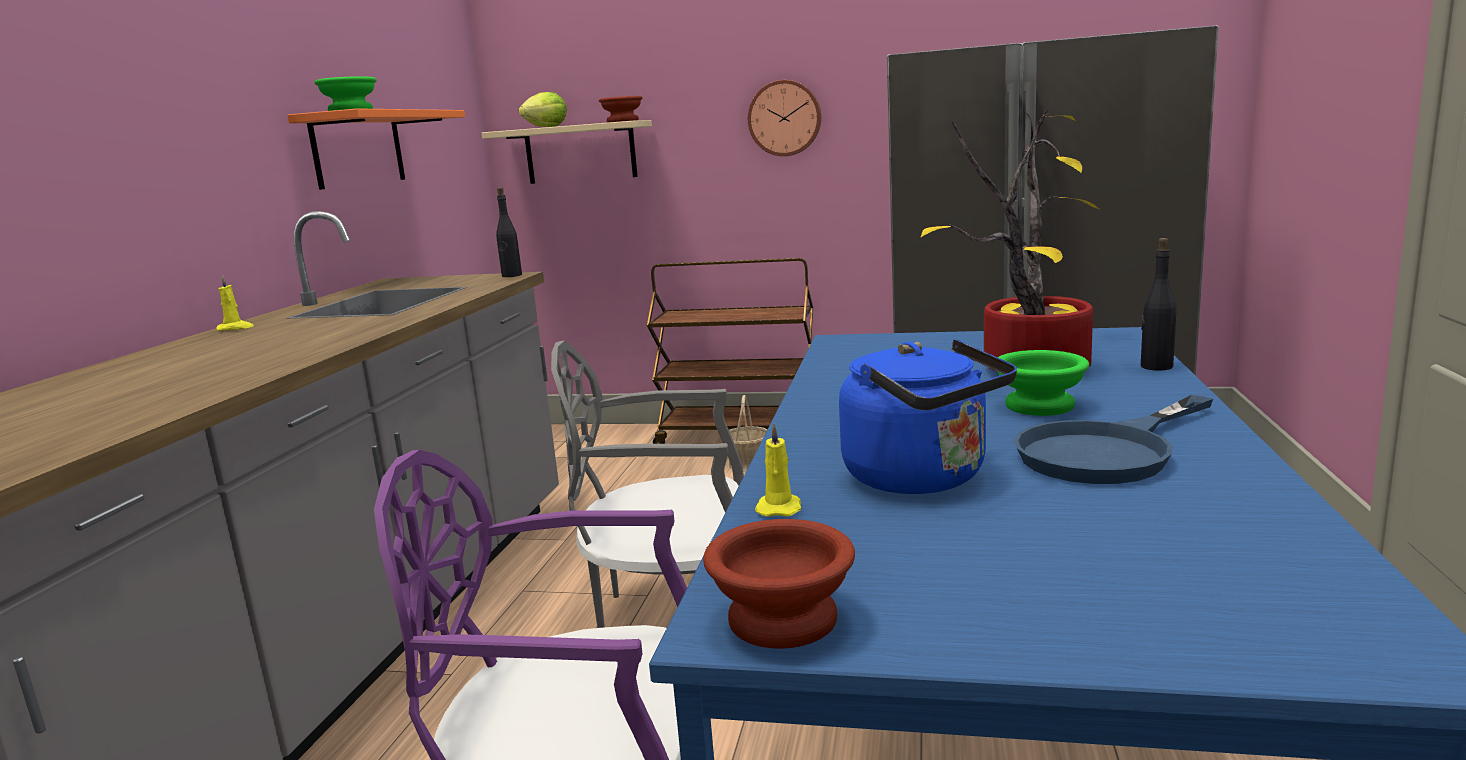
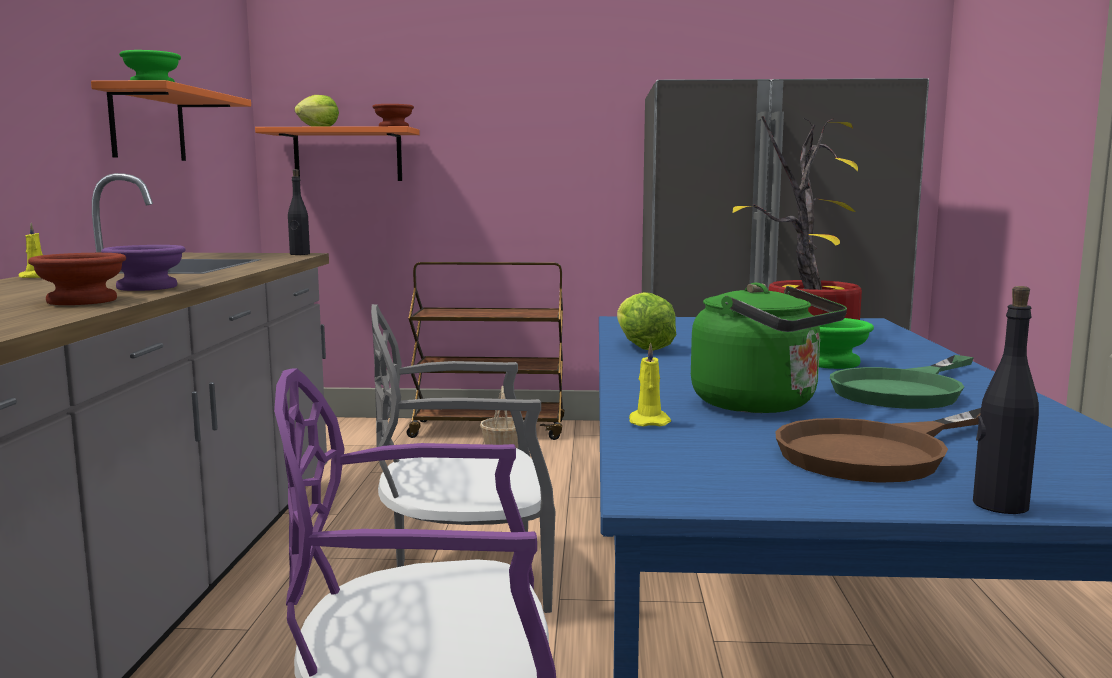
camera: 10 degrees left, 5 degrees down
beige shelf [482,120,652,184] -> orange shelf [255,126,420,181]
brown bowl [703,519,855,649] -> brown bowl moved to [28,253,126,305]
wall clock [748,80,821,156] -> none
blue kettle [839,339,1017,494] -> green kettle [691,283,847,413]
blue frying pan [1014,395,1213,484] -> green frying pan [830,355,974,409]
black bottle [1141,238,1177,371] -> black bottle moved to [973,286,1039,514]
none -> purple bowl [101,245,186,291]
none -> lettuce [617,292,676,351]
none -> brown frying pan [775,408,981,483]

